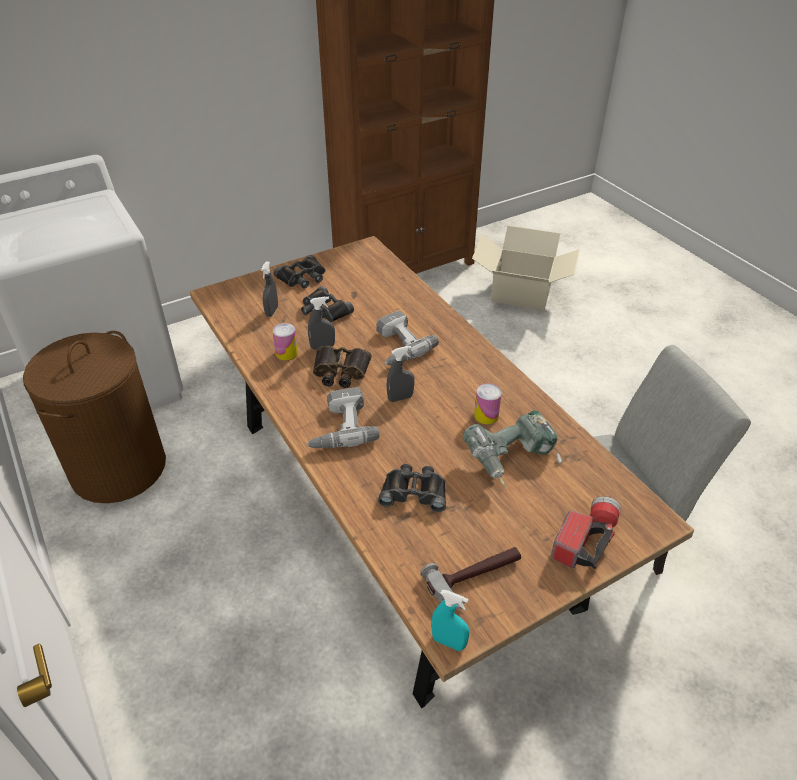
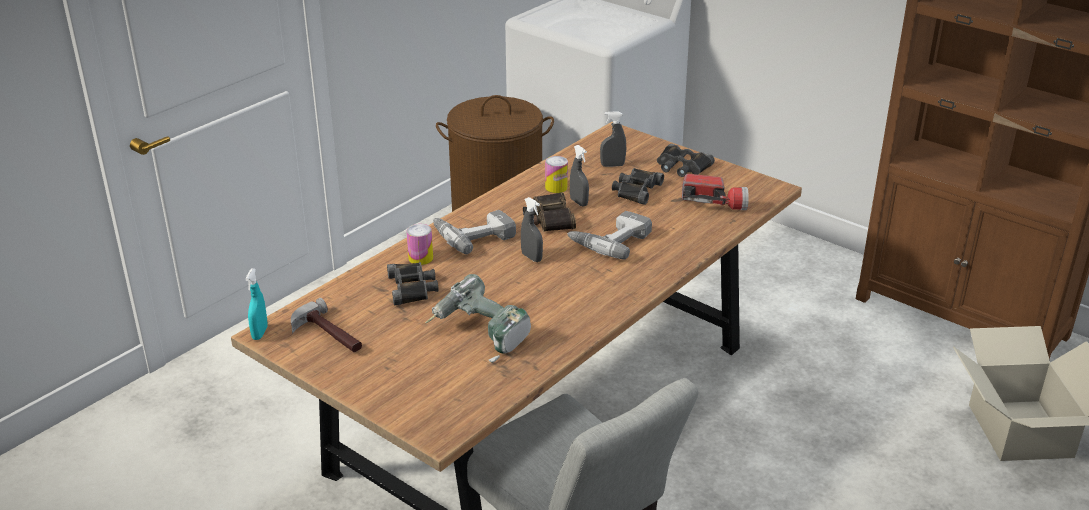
camera: 70 degrees right, 10 degrees down
can [474,384,502,424] -> can moved to [407,224,433,265]
flashlight [551,497,621,569] -> flashlight moved to [682,174,749,210]

